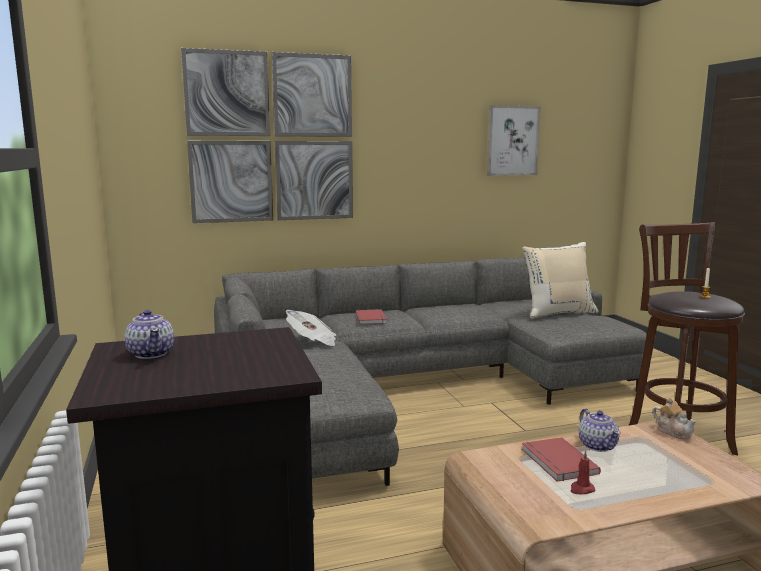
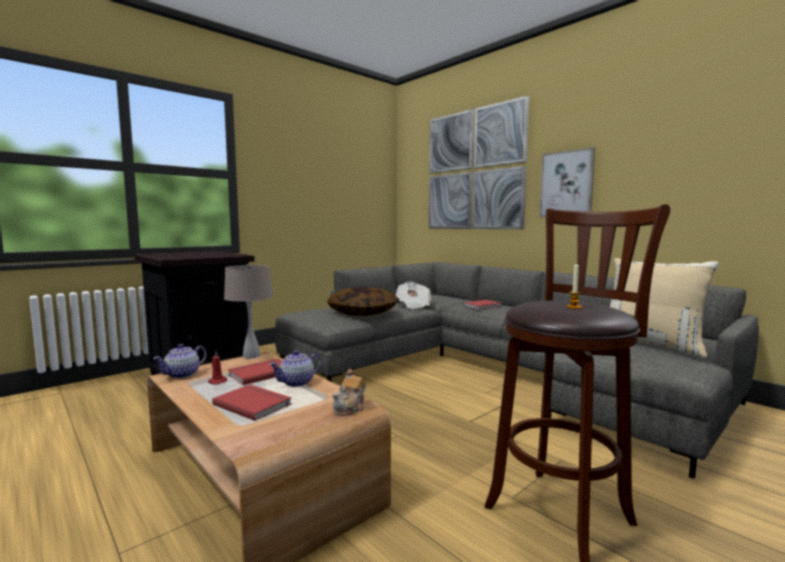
camera: 65 degrees right, 5 degrees down
teapot [124,310,174,359] -> teapot moved to [153,344,207,379]
picture [487,105,541,176] -> picture moved to [539,147,595,217]
none -> red book [212,384,292,421]
none -> beige table lamp [224,265,273,359]
none -> pillow [327,287,398,316]

